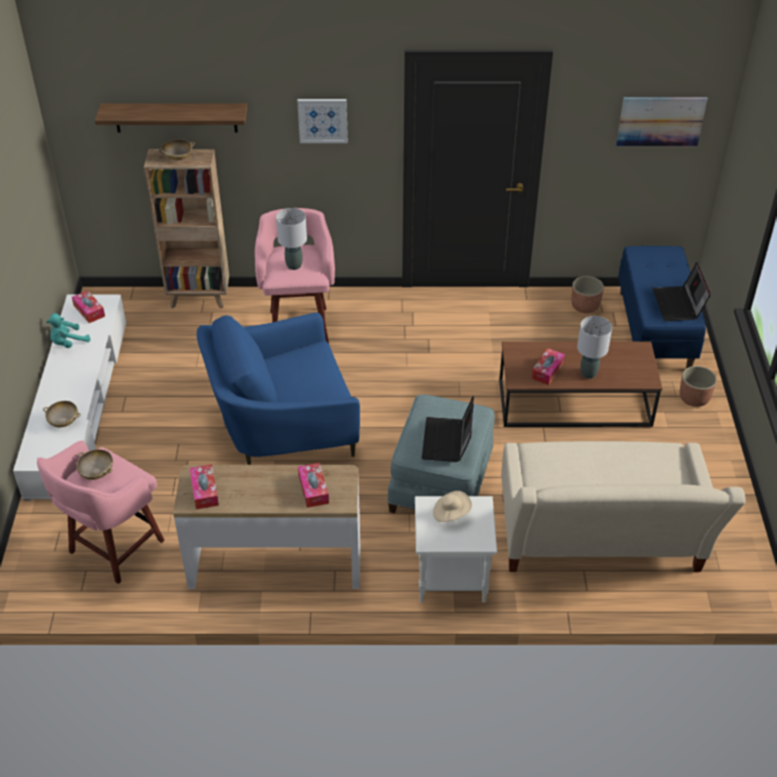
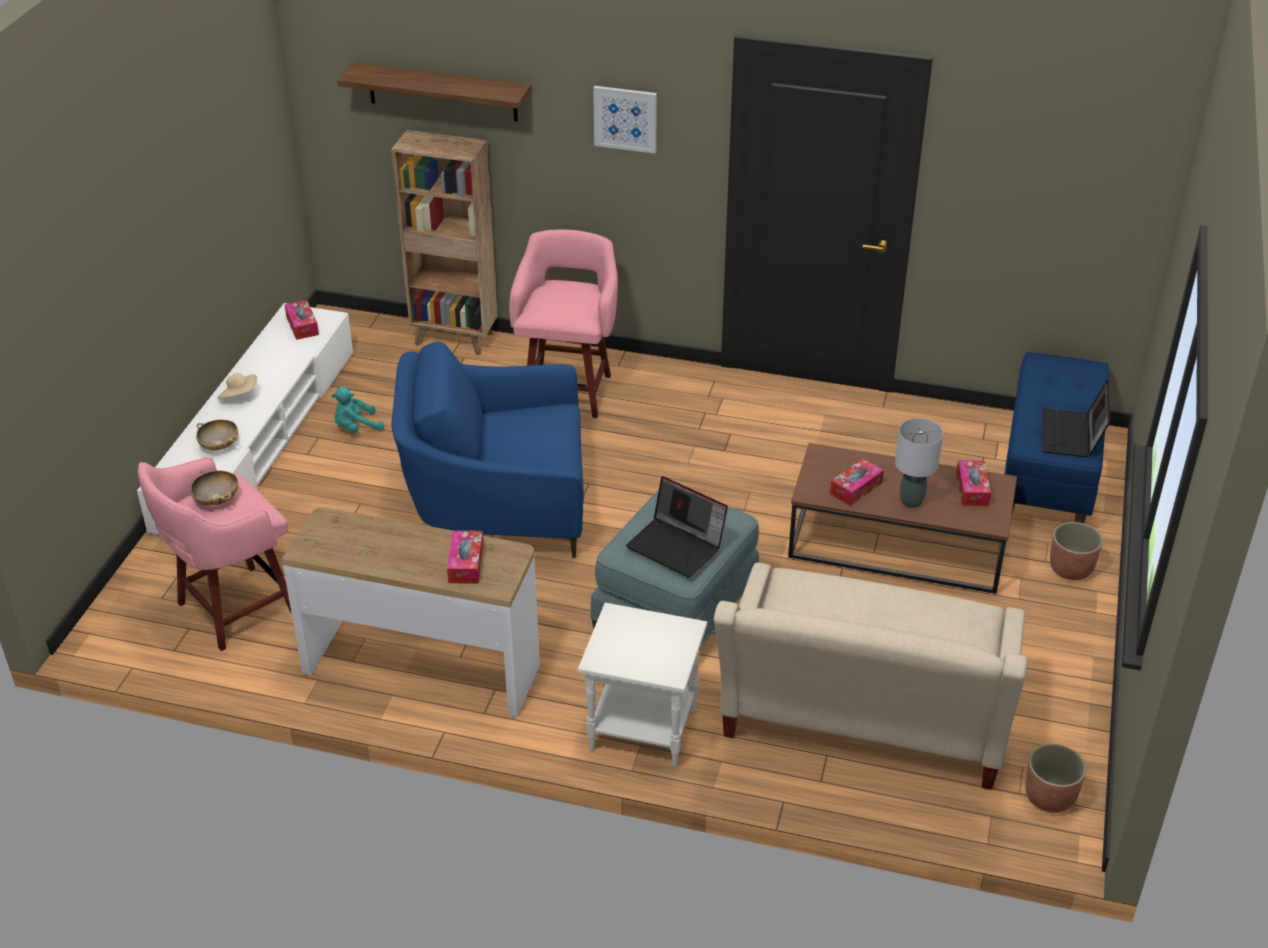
camera: 15 degrees right, 5 degrees down
turquoise plush toy [46,313,90,348] -> turquoise plush toy moved to [331,386,384,433]
beige bowl [158,139,195,160] -> none
tissue box [190,464,219,509] -> tissue box moved to [956,460,991,506]
grey table lamp [276,208,307,270] -> none
laptop [422,396,474,462] -> laptop turned 75 degrees counterclockwise [626,476,728,578]
beige hat [433,491,472,522] -> beige hat moved to [217,373,257,399]
planter [571,276,604,313] -> planter moved to [1025,744,1086,813]
picture [616,97,708,146] -> none

